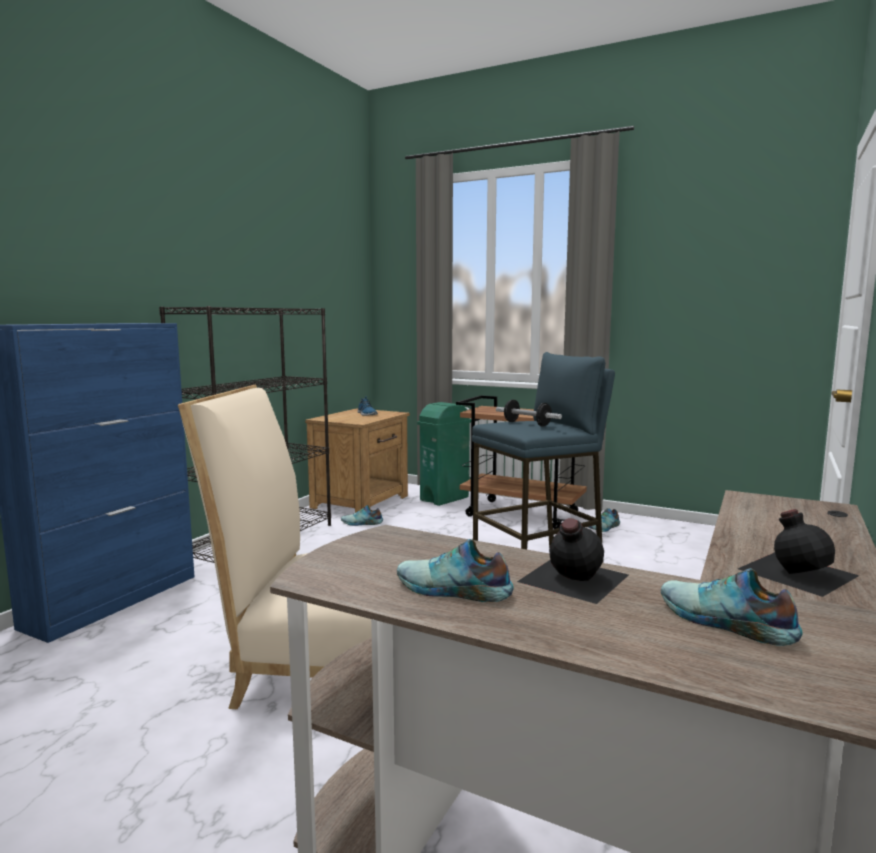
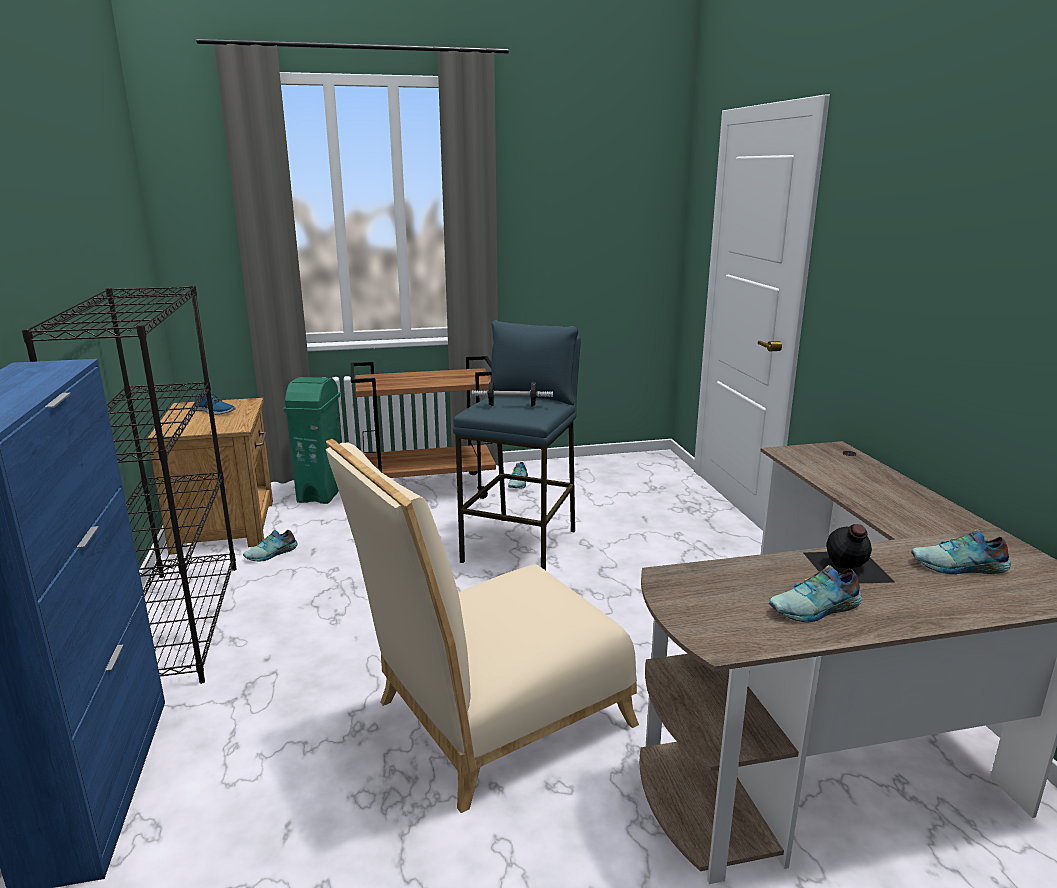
camera: 40 degrees left, 10 degrees up
black bottle [738,509,859,597] -> none

